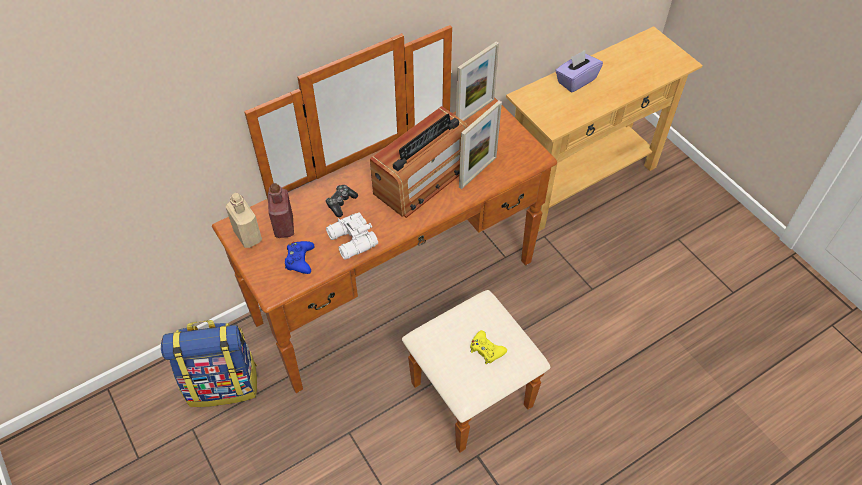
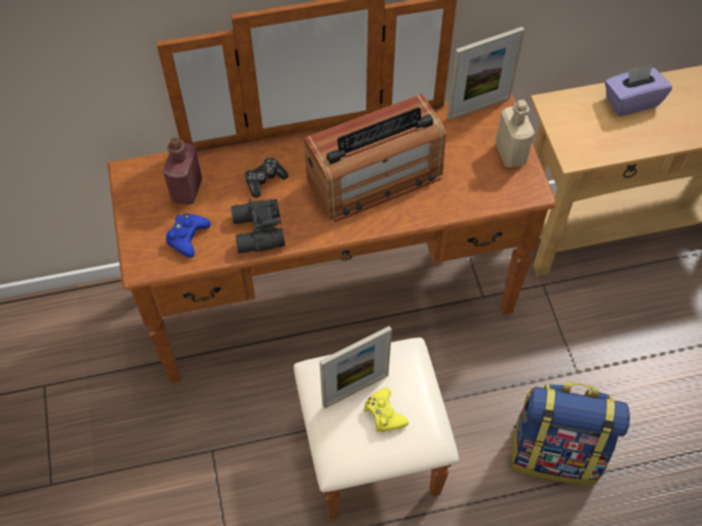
camera: 20 degrees right, 5 degrees up
backpack [161,320,257,407] -> backpack moved to [511,382,630,485]
beige bottle [226,193,262,248] -> beige bottle moved to [495,100,535,168]
white binoculars [326,212,378,260] -> black binoculars [231,199,285,253]
picture frame [459,101,502,189] -> picture frame moved to [319,326,392,409]

